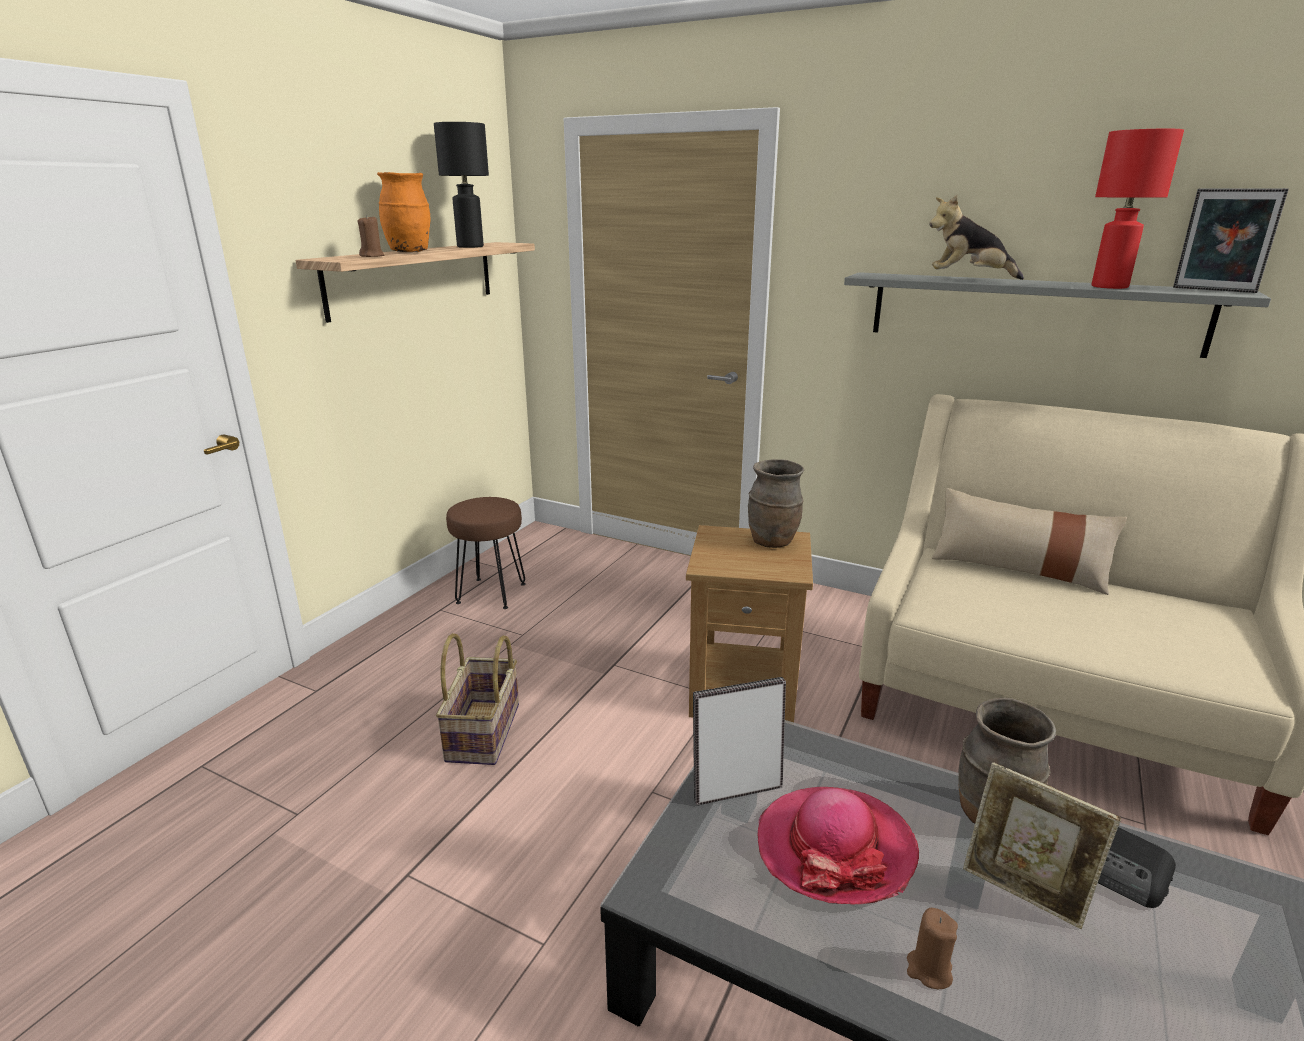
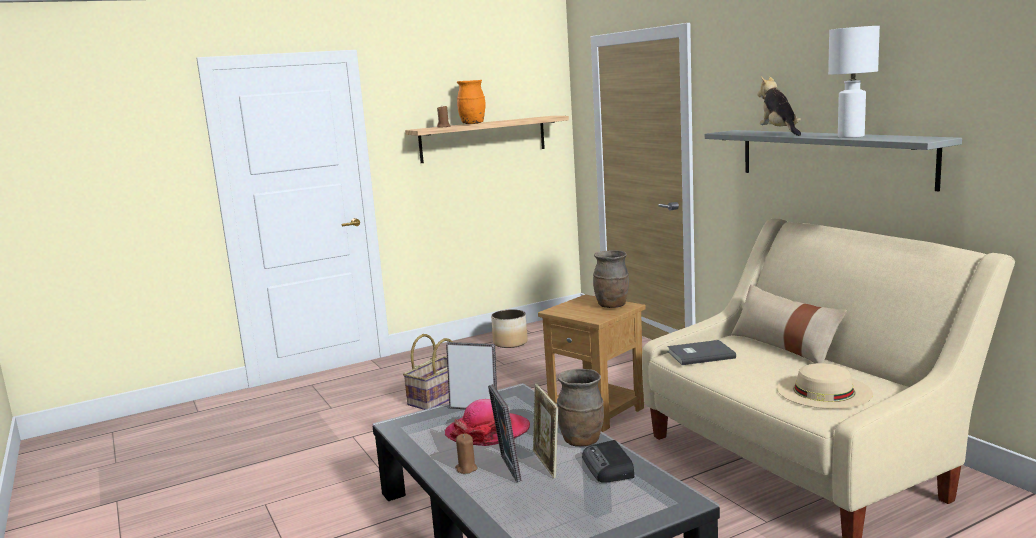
camera: 35 degrees right, 10 degrees down
black table lamp [434,122,489,248] -> none
brown stool [446,497,526,609] -> planter [491,309,528,348]
plush toy [929,195,1024,280] -> plush toy turned 45 degrees clockwise [757,76,801,136]
red table lamp [1092,129,1184,289] -> white table lamp [828,26,880,138]
picture frame [1173,188,1289,293] -> picture frame moved to [488,384,522,482]
none -> grey book [667,340,736,365]
none -> beige hat [777,363,873,409]

